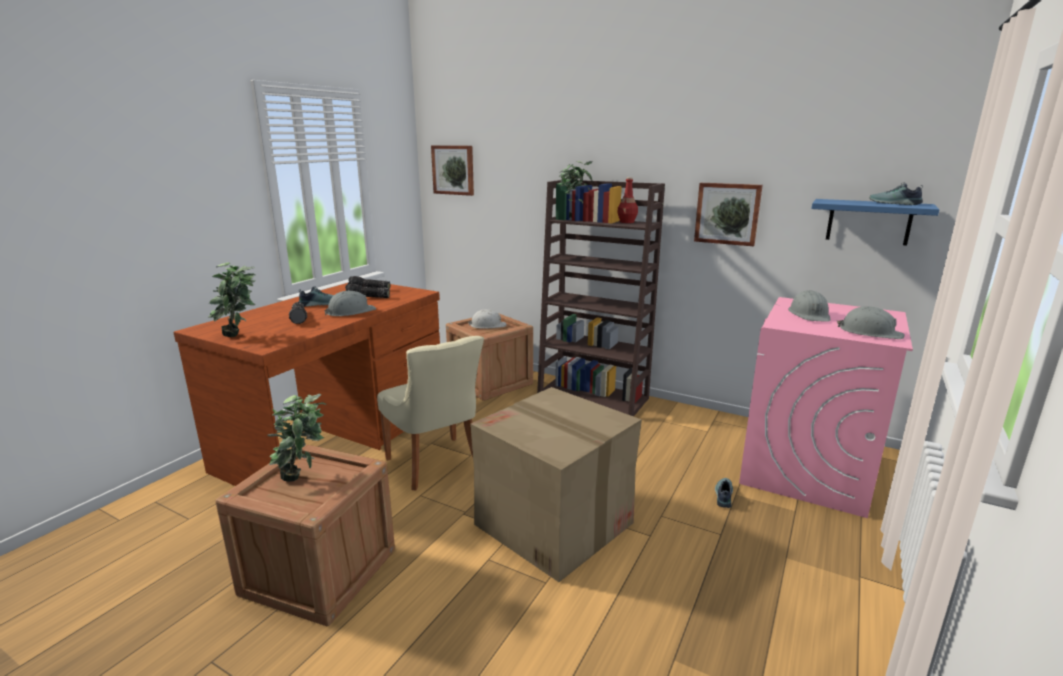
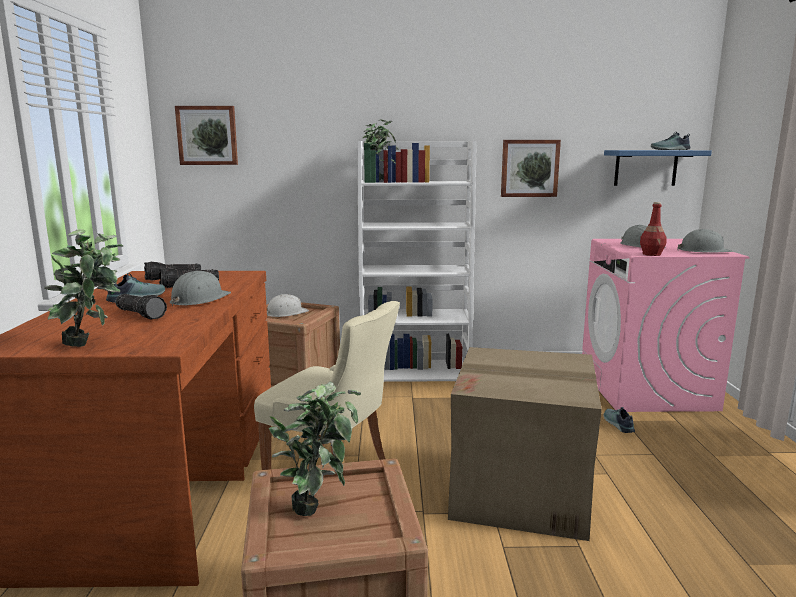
camera: 30 degrees left, 5 degrees down
brown bookcase [537,180,665,417] -> white bookcase [357,141,477,382]
red bottle [617,177,638,223] -> red bottle moved to [640,202,667,256]

